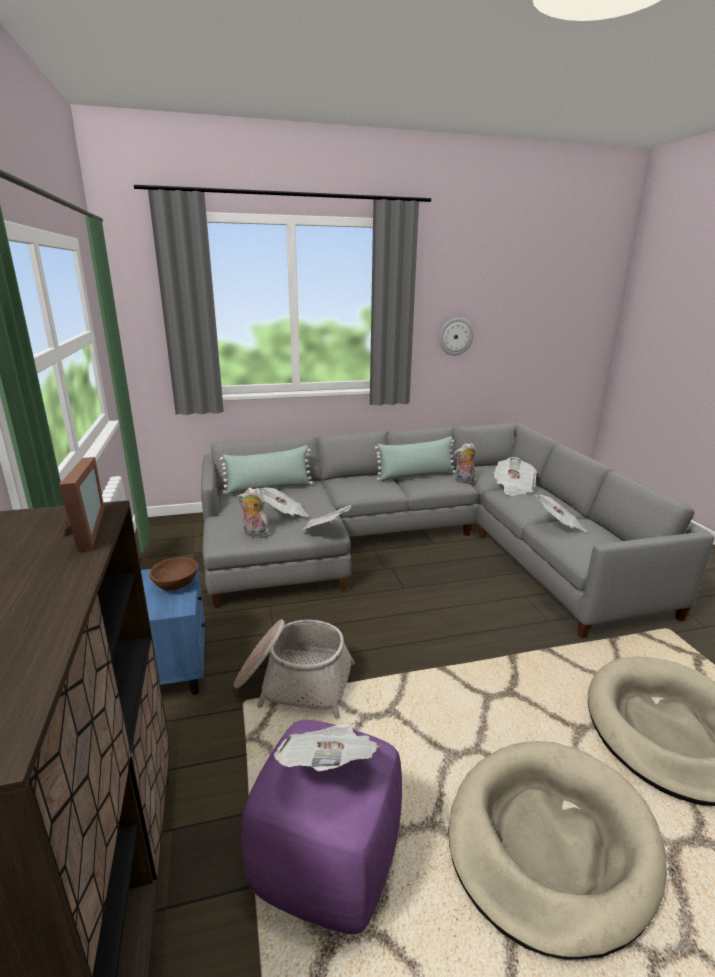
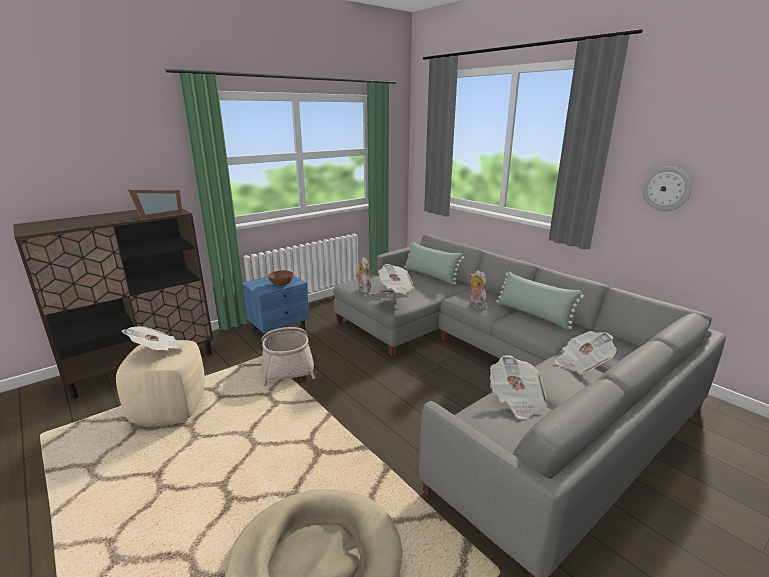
camera: 65 degrees right, 0 degrees up
purple ottoman [241,720,402,934] -> beige ottoman [116,340,205,424]
beige dog bed [448,741,667,960] -> none
plush toy [454,443,476,483] -> plush toy moved to [469,270,487,309]

